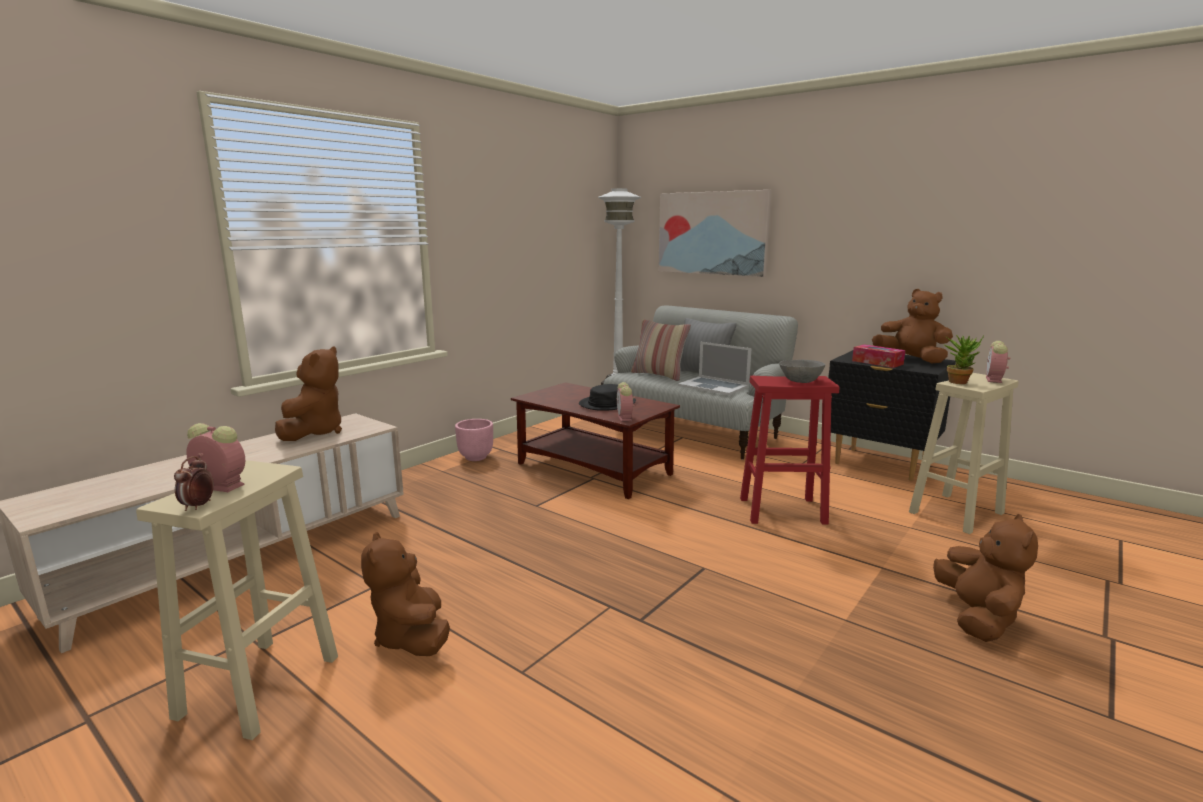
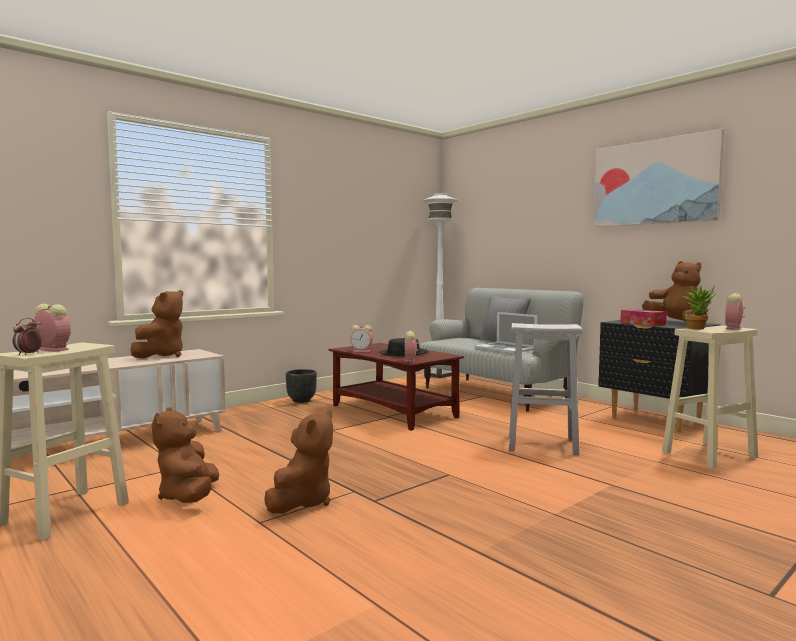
camera: 10 degrees right, 10 degrees down
pink planter [455,419,493,461] -> black planter [286,369,317,403]
pillow [631,319,691,381] -> none
picture [658,190,772,277] -> picture moved to [593,129,724,227]
red stool [740,376,839,525] -> white stool [509,323,582,455]
grey bowl [779,360,825,383] -> none
brown plush toy [933,514,1038,642] -> brown plush toy moved to [264,410,333,514]
none -> alarm clock [350,325,373,352]

